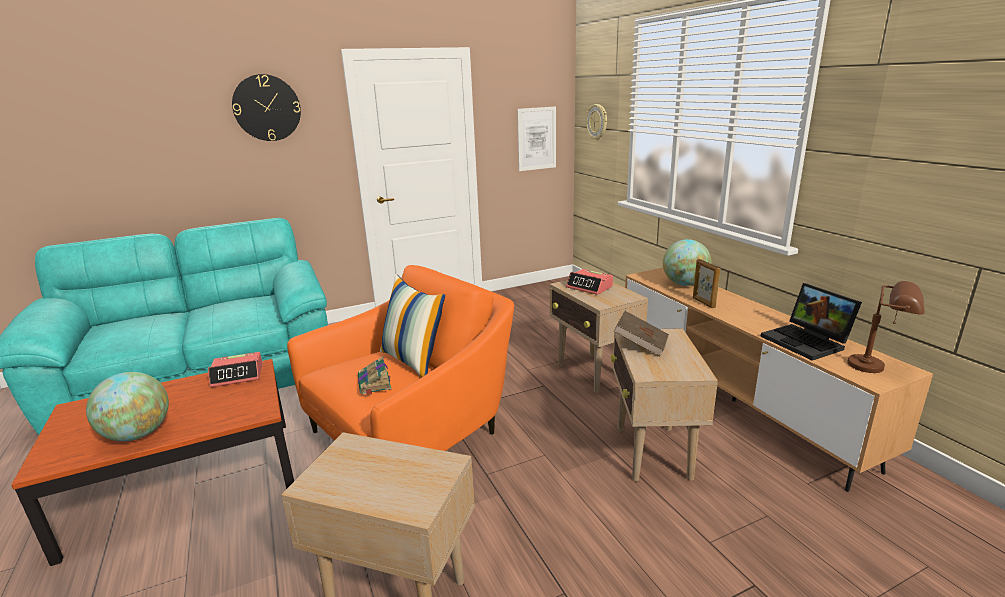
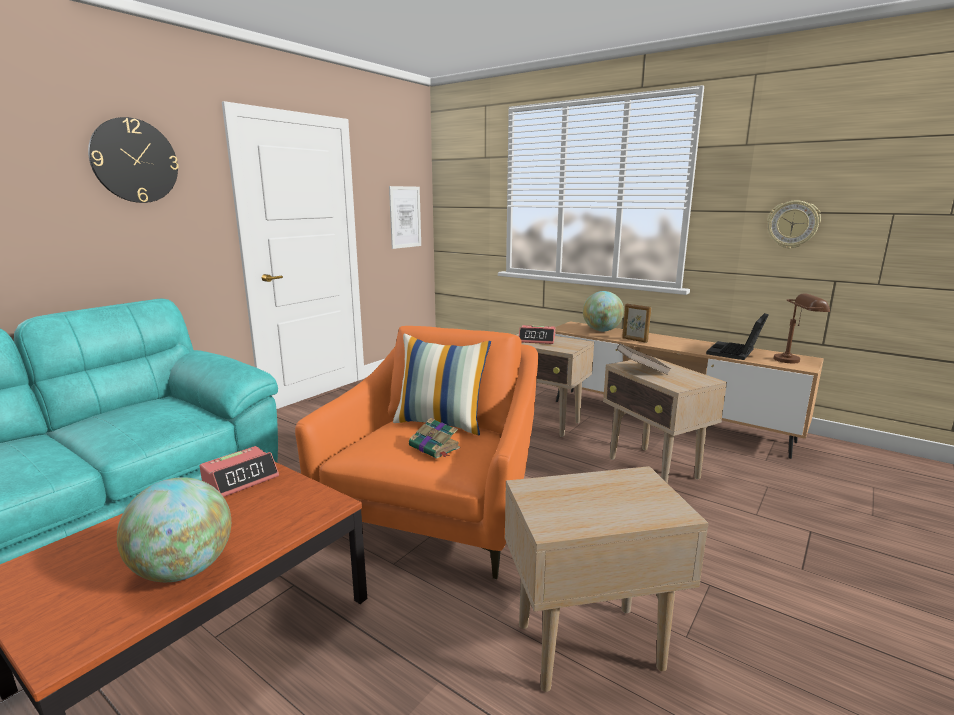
camera: 30 degrees left, 5 degrees down
wall clock [586,104,607,141] -> wall clock moved to [767,200,821,249]
laptop [760,283,862,361] -> laptop turned 90 degrees clockwise [706,313,768,360]

